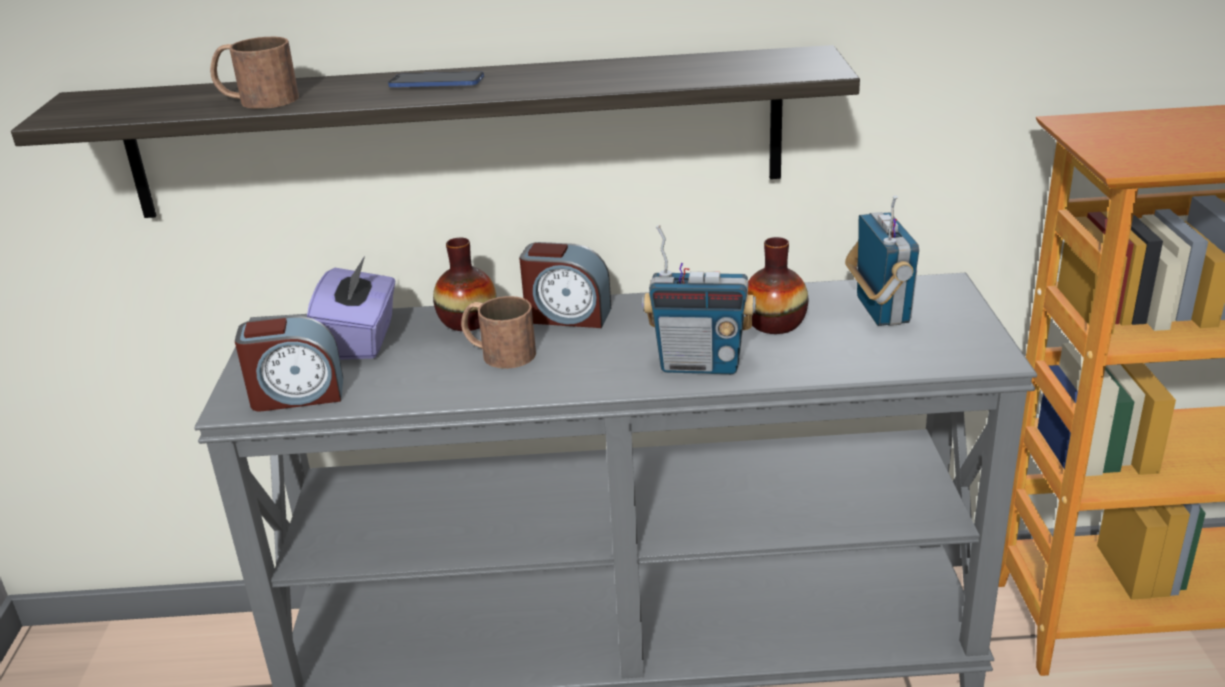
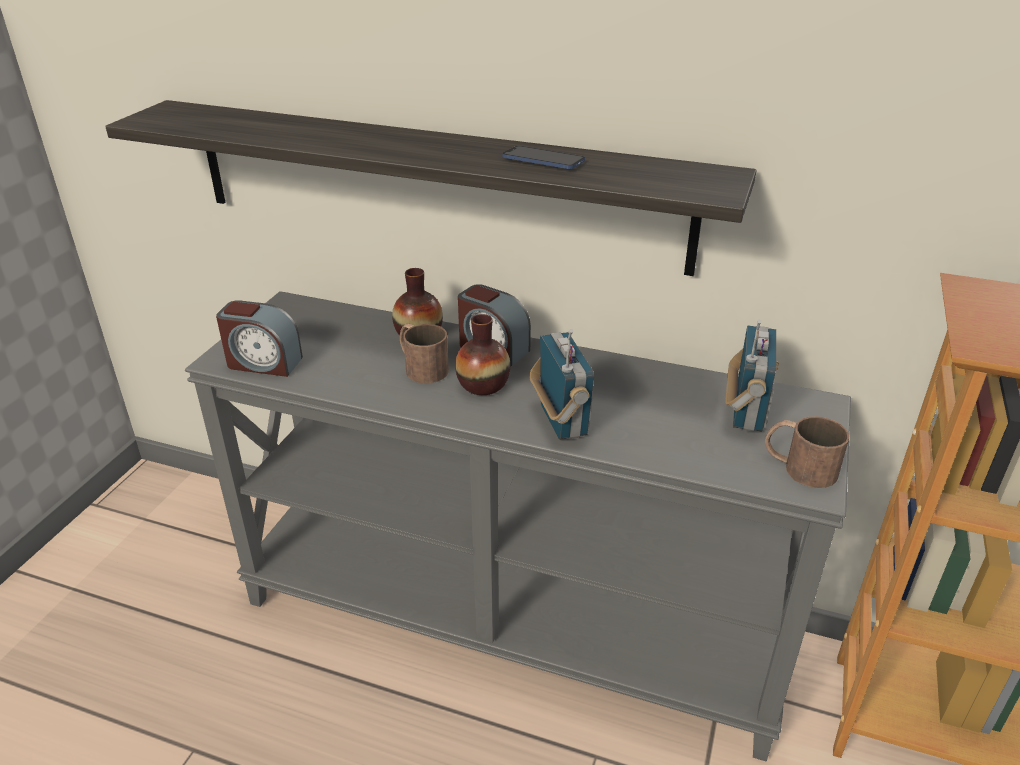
camera: 20 degrees right, 5 degrees up
brown mug [210,37,299,109] -> brown mug moved to [765,416,849,488]
purple tissue box [307,256,395,360] -> none
phone [388,71,484,87] -> phone moved to [502,146,585,169]
radio [642,225,756,374] -> radio turned 135 degrees counterclockwise [529,329,594,440]
vase [746,237,808,334] -> vase moved to [455,314,510,395]

